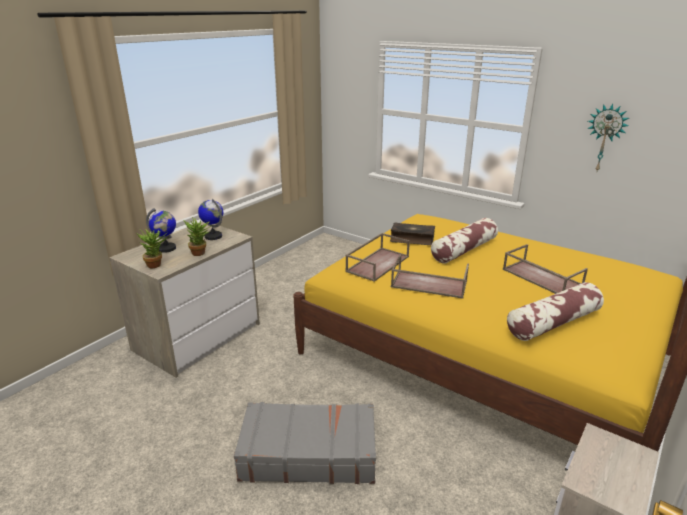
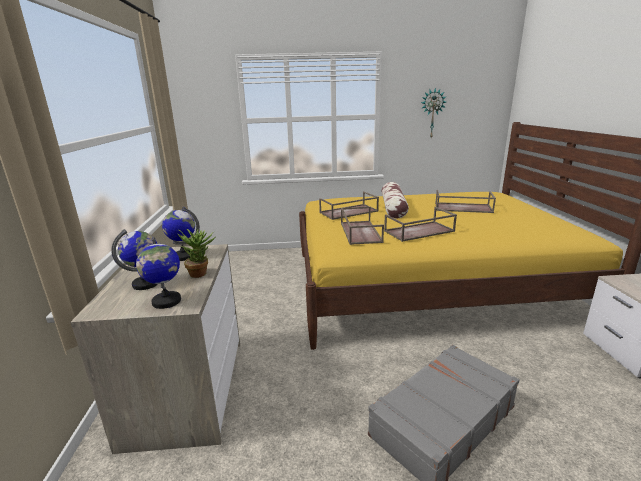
camera: 40 degrees left, 5 degrees down
potted plant [136,229,168,268] -> globe [136,237,181,309]
book [390,222,435,245] -> brown tray [319,191,379,220]
pillow [507,282,604,341] -> none

